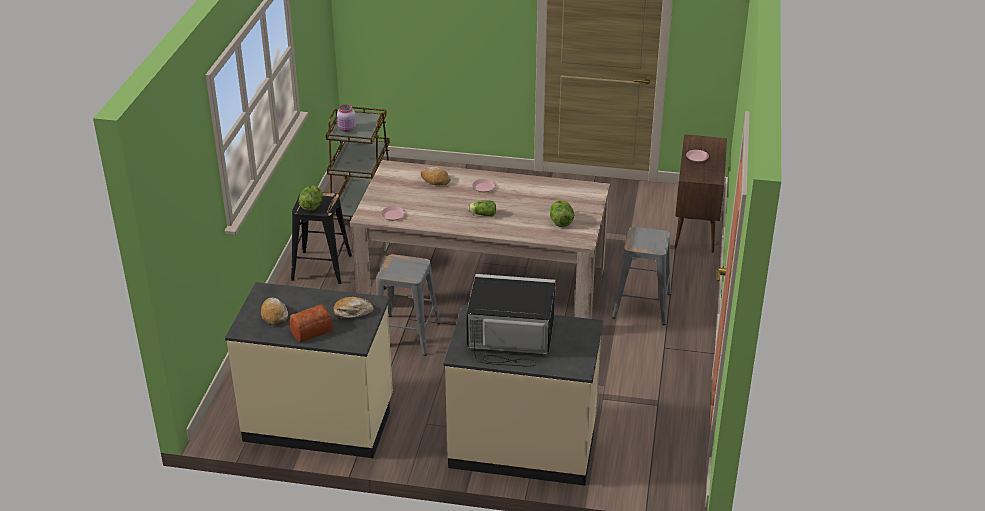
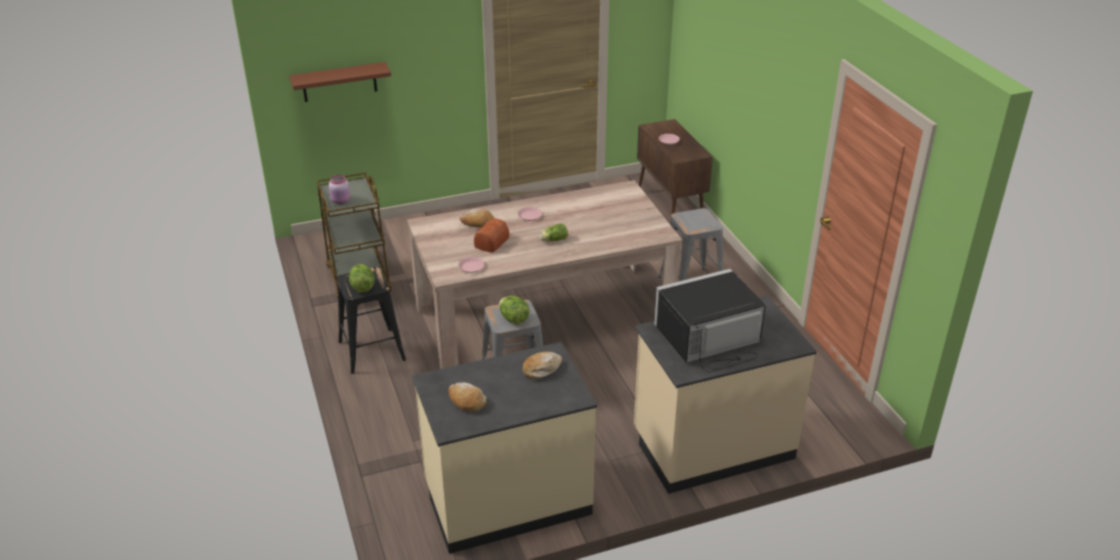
camera: 30 degrees left, 0 degrees up
bread [289,305,333,342] -> bread moved to [474,218,509,253]
lettuce [550,200,574,227] -> lettuce moved to [499,296,530,325]
none -> brown shelf [289,62,391,102]

